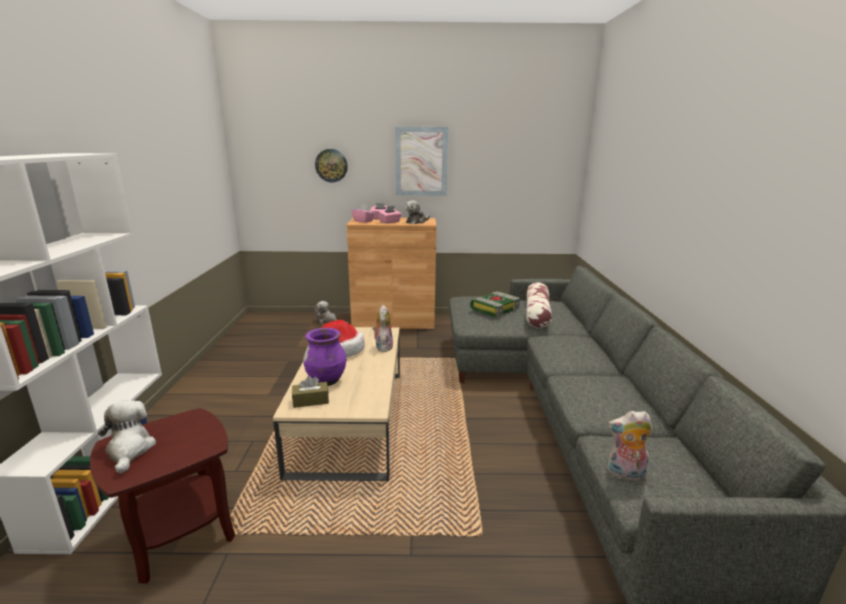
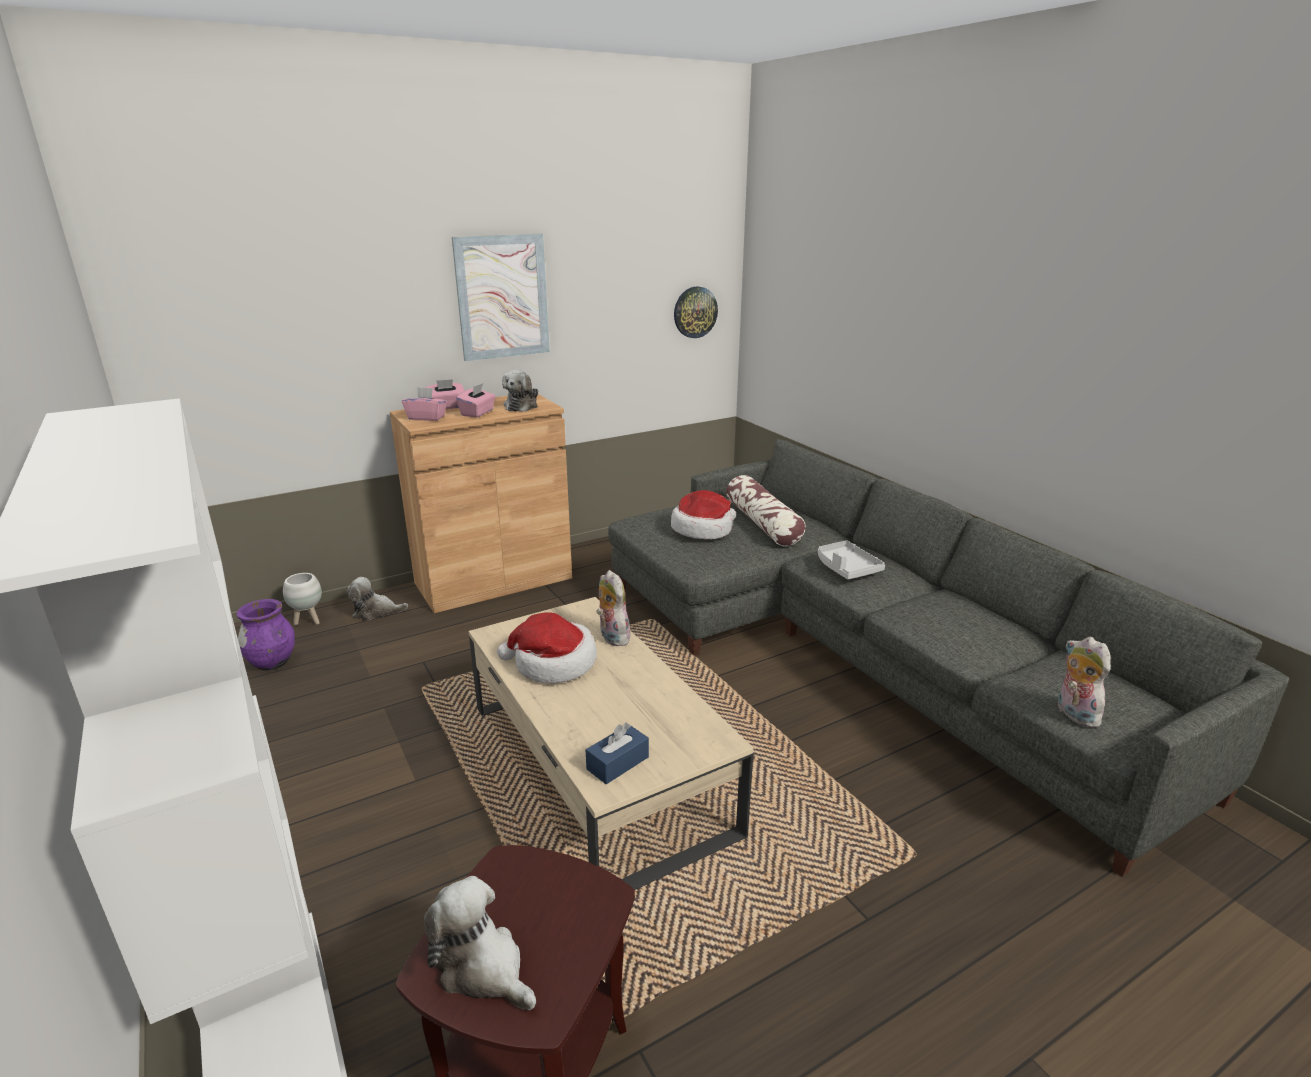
camera: 30 degrees left, 5 degrees up
brown tissue box [292,376,329,408] -> blue tissue box [586,723,649,784]
purple vase [303,328,346,386] -> purple vase moved to [236,599,295,671]
wall clock [315,149,348,182] -> wall clock moved to [674,286,718,338]
book [470,292,520,317] -> hat [671,490,736,540]
plush toy [607,411,653,481] -> plush toy turned 90 degrees clockwise [1057,637,1111,728]
none -> white planter [283,573,322,626]
none -> grey tray [818,540,885,579]

